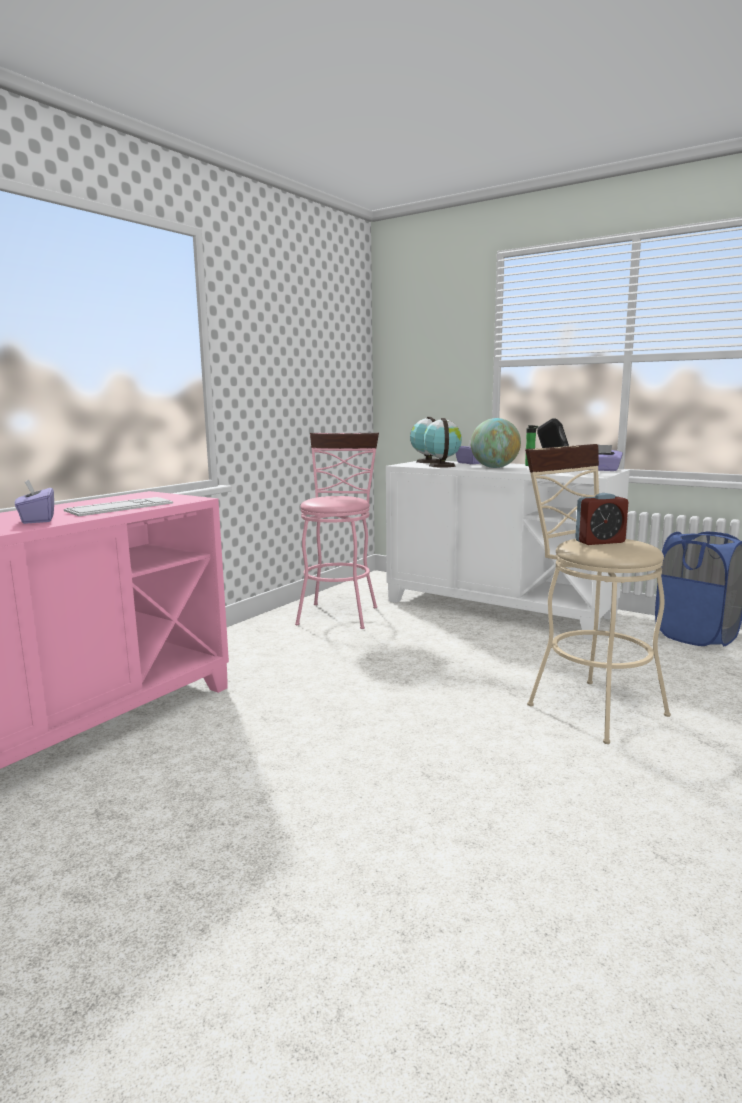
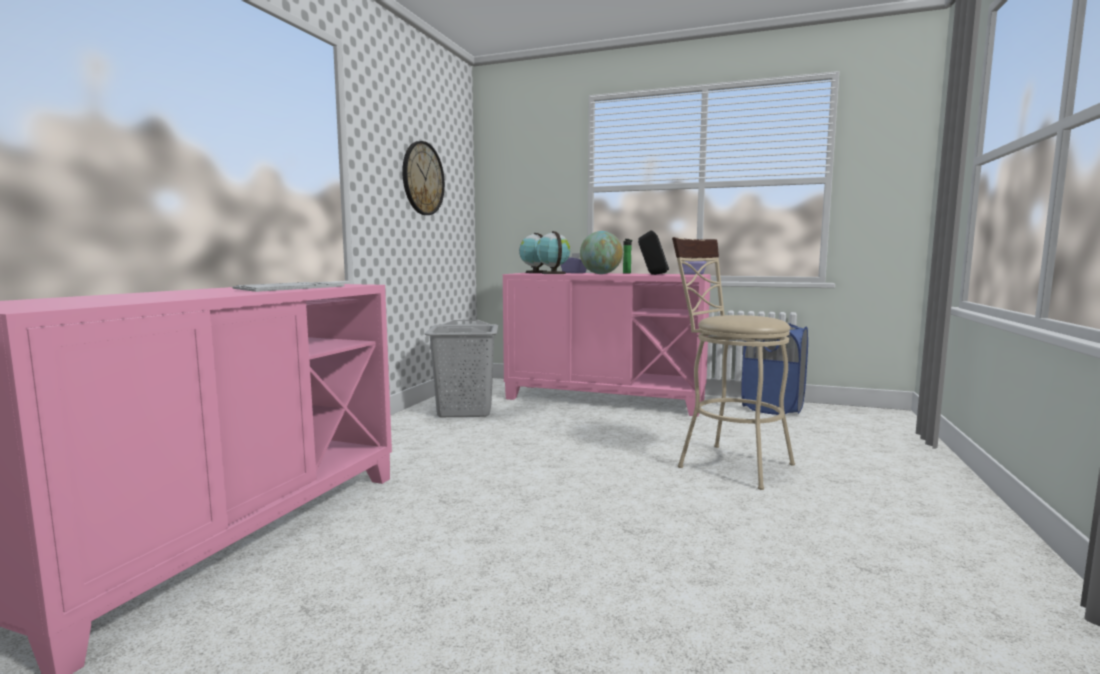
camera: 15 degrees left, 5 degrees down
purple tissue box [14,479,54,524] -> none
pink stool [295,433,379,629] -> grey laundry basket [425,320,498,417]
white cabinet [386,461,630,640] -> pink cabinet [503,273,711,417]
alarm clock [575,493,628,545] -> none
none -> wall clock [402,141,445,215]

